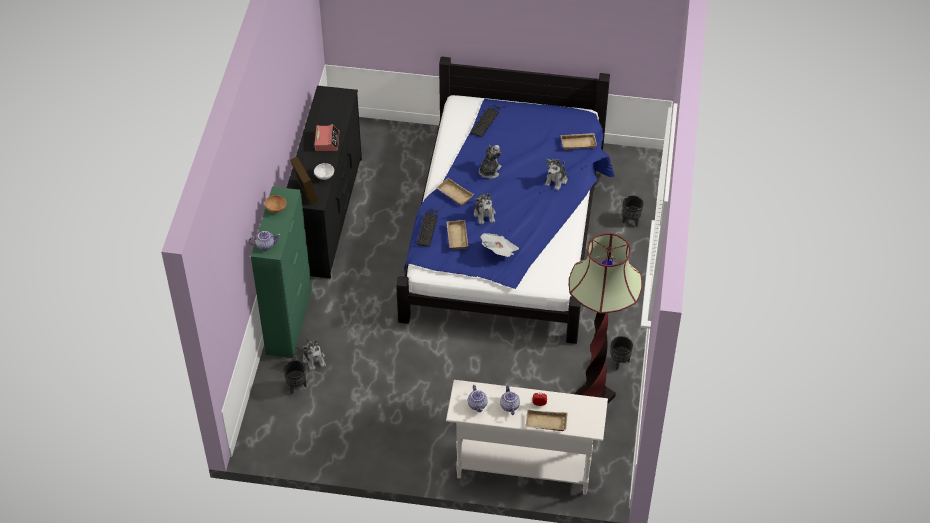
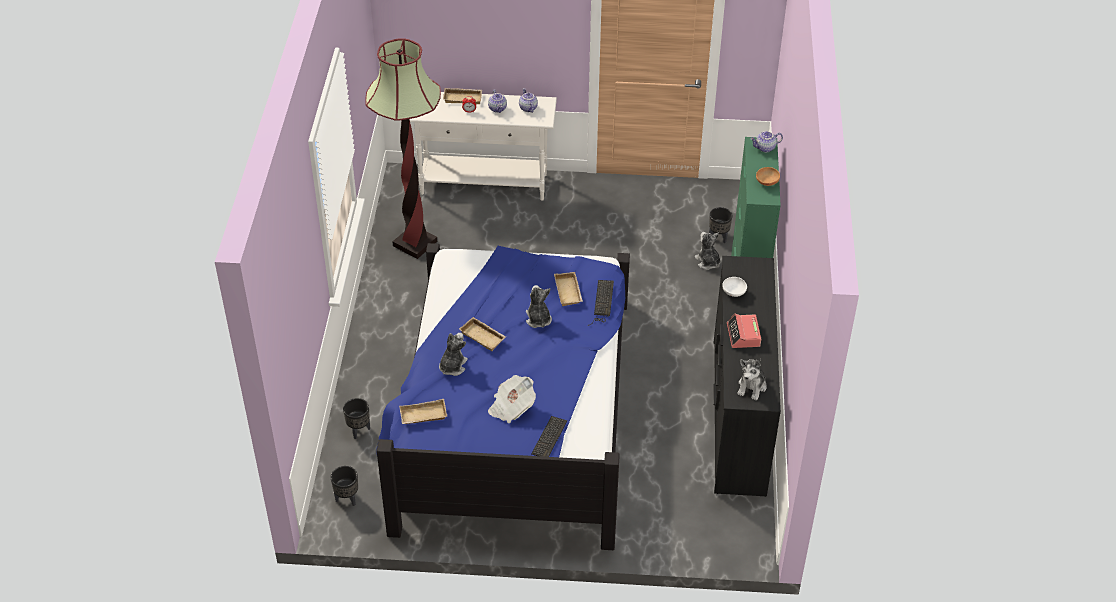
camera: 175 degrees right, 5 degrees down
picture frame [290,157,318,204] -> none
beige tray [436,178,474,206] -> beige tray moved to [459,317,506,351]
plush toy [479,145,502,179] -> plush toy moved to [738,359,767,400]
newspaper [481,233,519,257] -> newspaper moved to [488,375,536,423]
black planter [611,336,633,370] -> black planter moved to [331,466,358,506]

